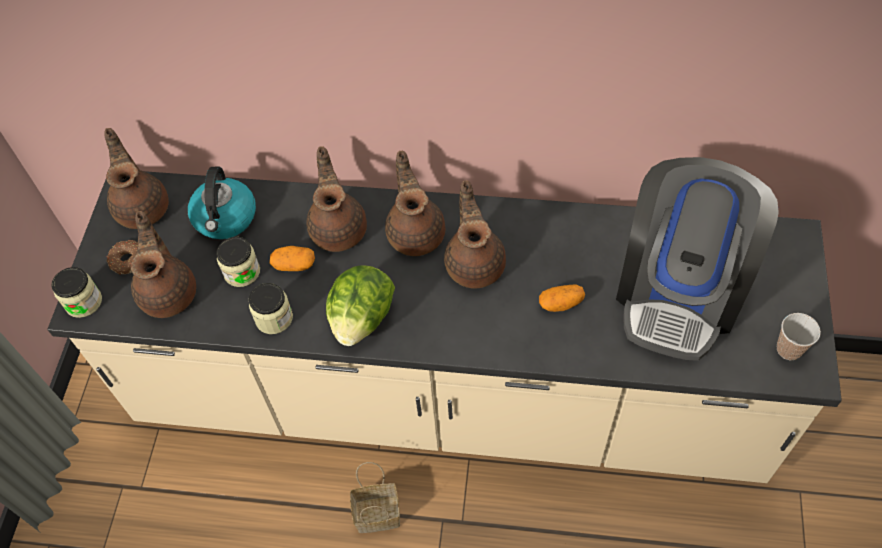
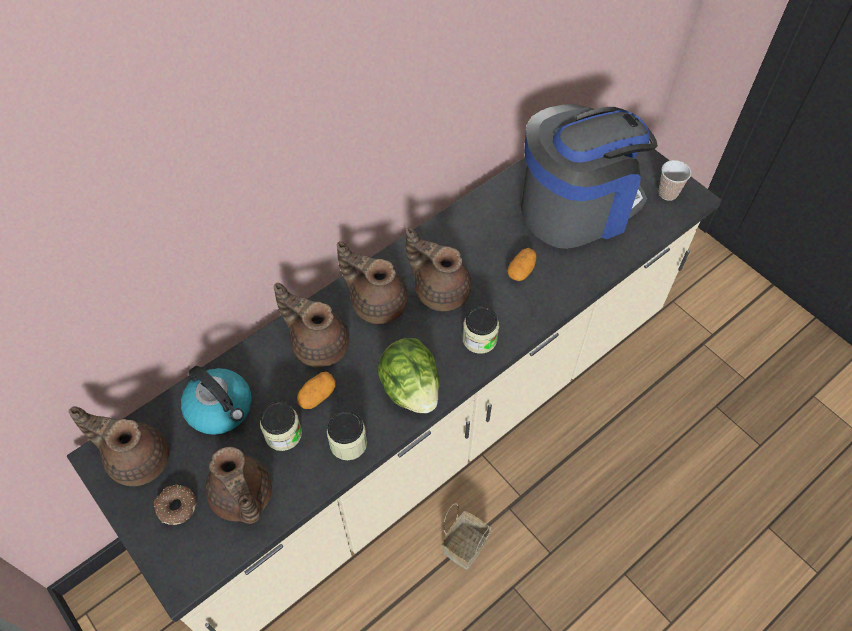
camera: 50 degrees left, 0 degrees up
jar [51,267,102,318] -> jar moved to [462,306,499,354]
brown teapot [131,211,196,318] -> brown teapot turned 150 degrees counterclockwise [205,447,272,524]
coffee machine [616,157,779,361] -> coffee machine turned 90 degrees counterclockwise [521,104,658,249]

